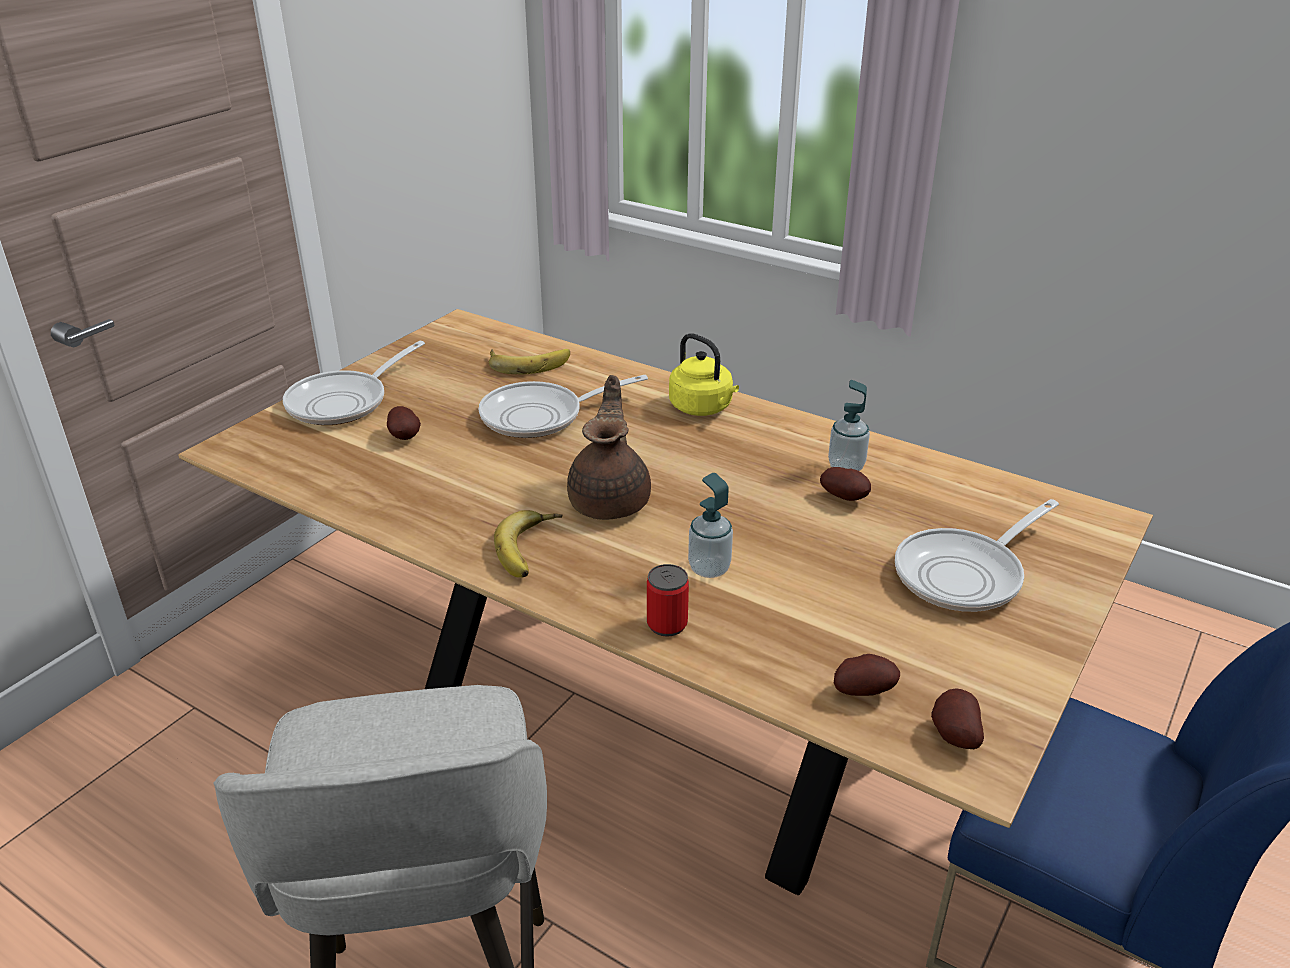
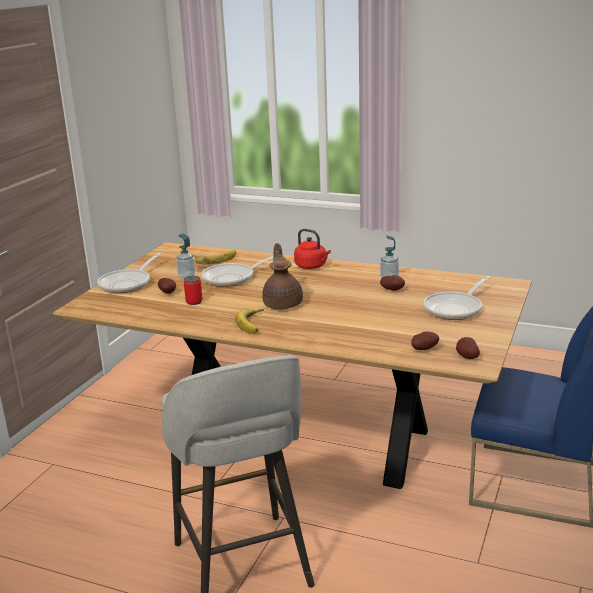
camera: 10 degrees left, 10 degrees down
can [647,564,689,637] -> can moved to [184,276,203,305]
yellow kettle [669,333,739,416] -> red kettle [294,229,331,269]
soap dispenser [688,473,733,578] -> soap dispenser moved to [176,234,195,279]

